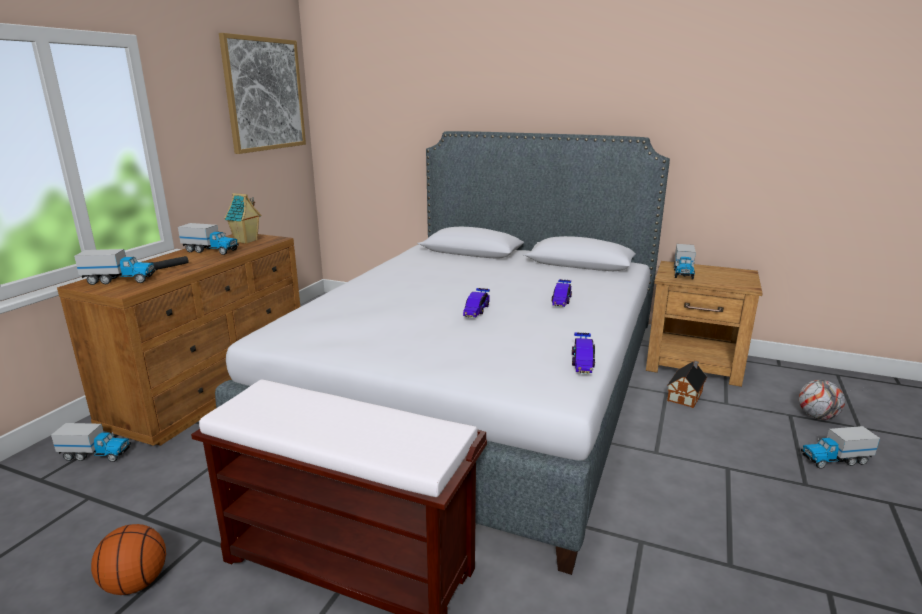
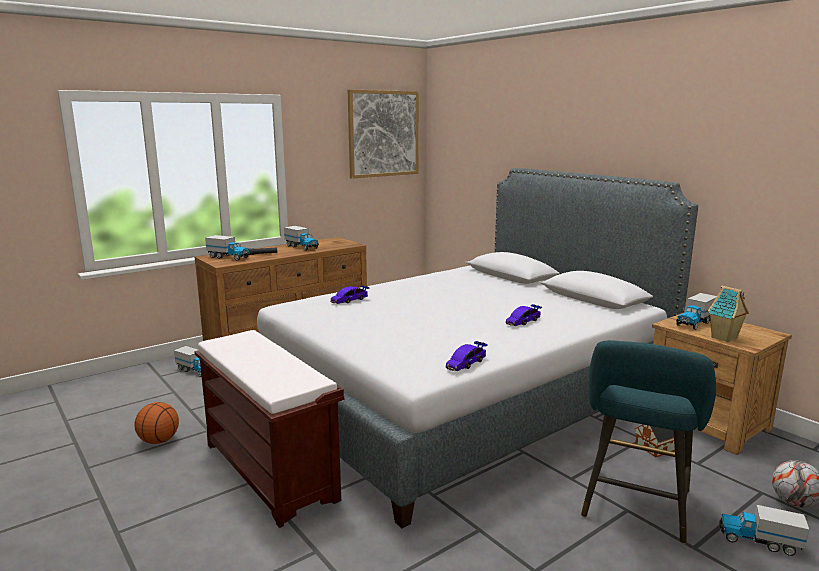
camera: 30 degrees right, 5 degrees down
toy house [224,193,261,244] -> toy house moved to [708,286,749,342]
toy car [463,288,490,318] -> toy car moved to [331,285,370,304]
none -> turquoise stool [581,340,716,544]

